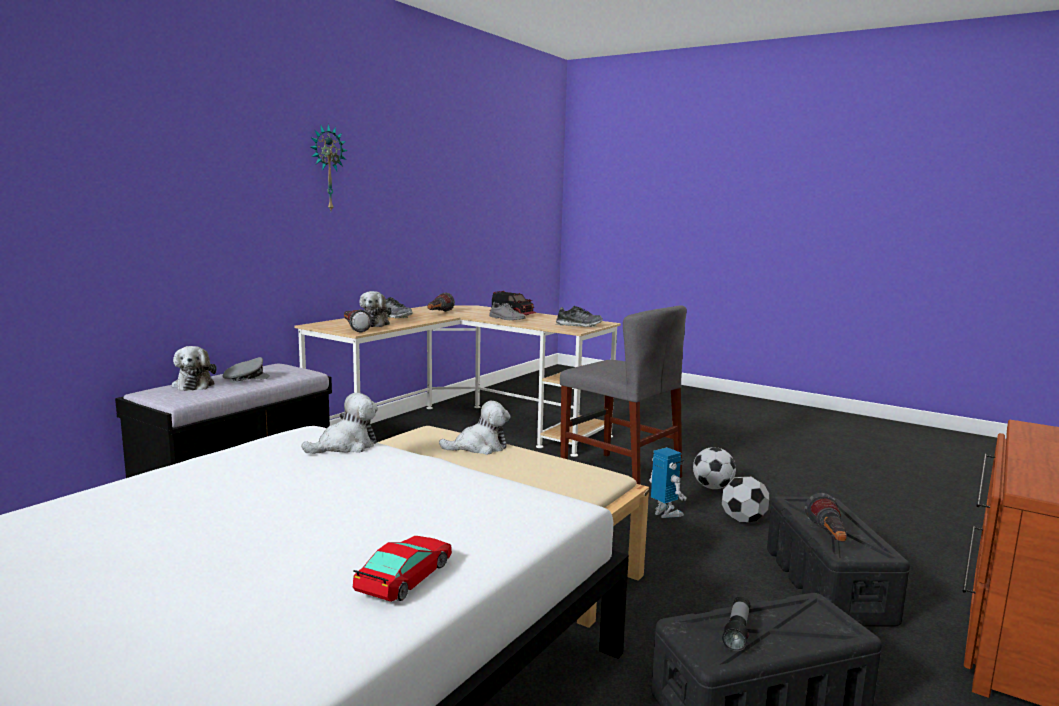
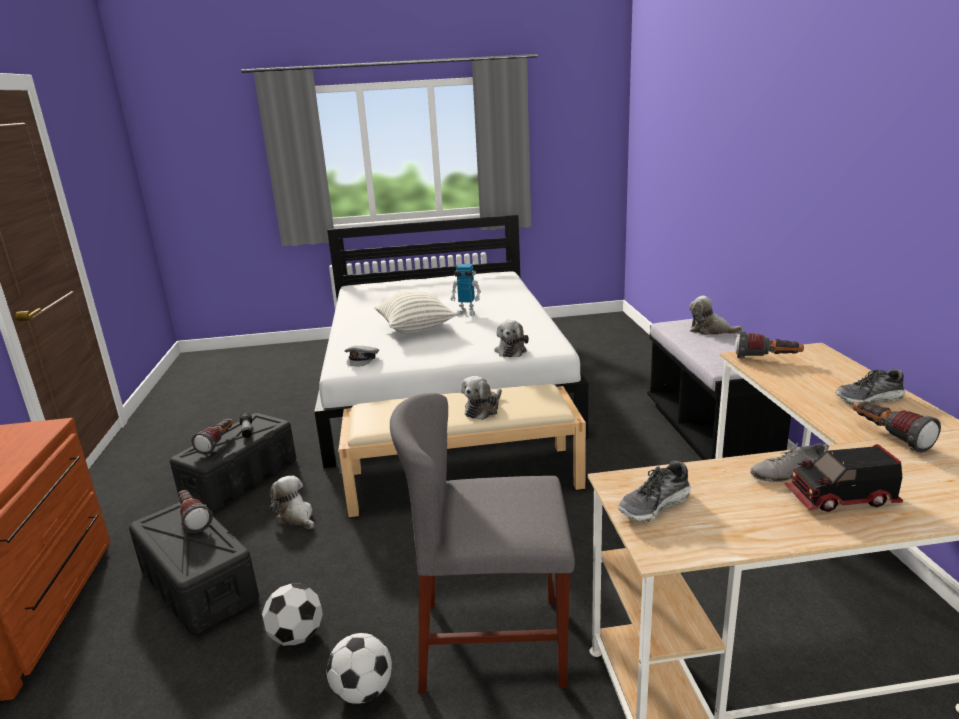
camera: 140 degrees right, 10 degrees up
grey cap [223,357,270,382] -> grey cap moved to [345,346,379,366]
wall clock [310,124,347,211] -> none
toy car [353,536,452,601] -> none
plush toy [359,291,392,327] -> plush toy moved to [270,475,314,529]
toy robot [649,447,687,518] -> toy robot moved to [451,264,481,316]
none -> flashlight [192,419,233,455]
none -> pillow [374,291,457,334]

